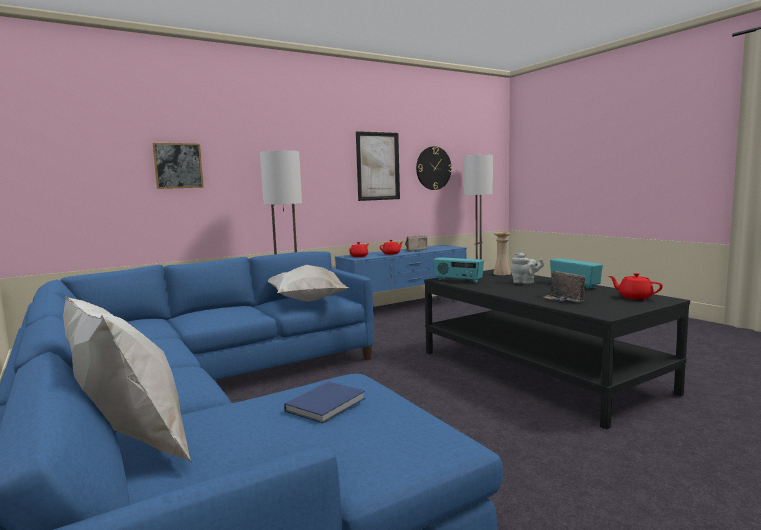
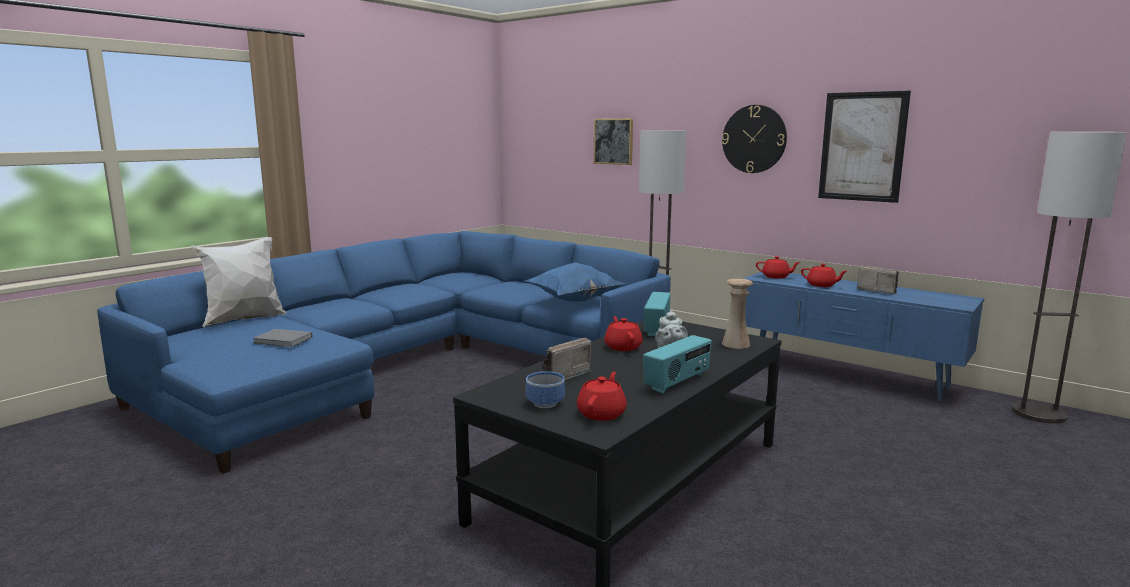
camera: 70 degrees right, 5 degrees up
white pillow [267,265,349,302] -> blue pillow [525,263,626,302]
blue book [284,381,365,424] -> grey book [253,329,313,347]
wall clock [416,146,452,190] -> wall clock moved to [722,105,787,173]
none -> bowl [526,371,565,408]
none -> red teapot [604,316,643,351]

